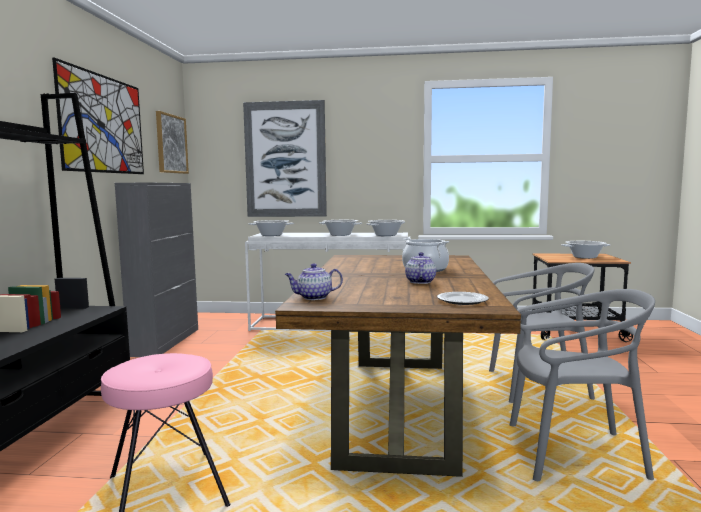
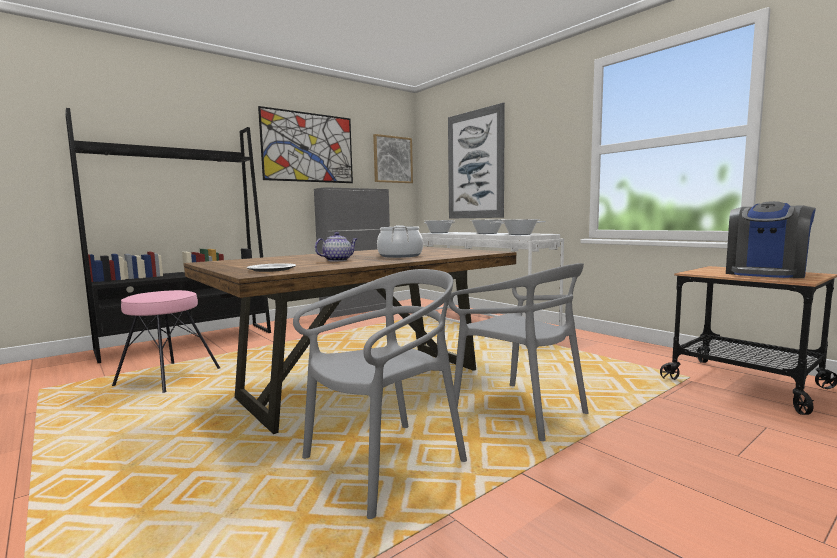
camera: 45 degrees right, 0 degrees up
teapot [285,263,343,300] -> none
grey chair [510,289,655,481] -> grey chair turned 90 degrees counterclockwise [293,269,467,519]
cooking pot [561,241,610,259] -> coffee machine [726,201,816,278]

